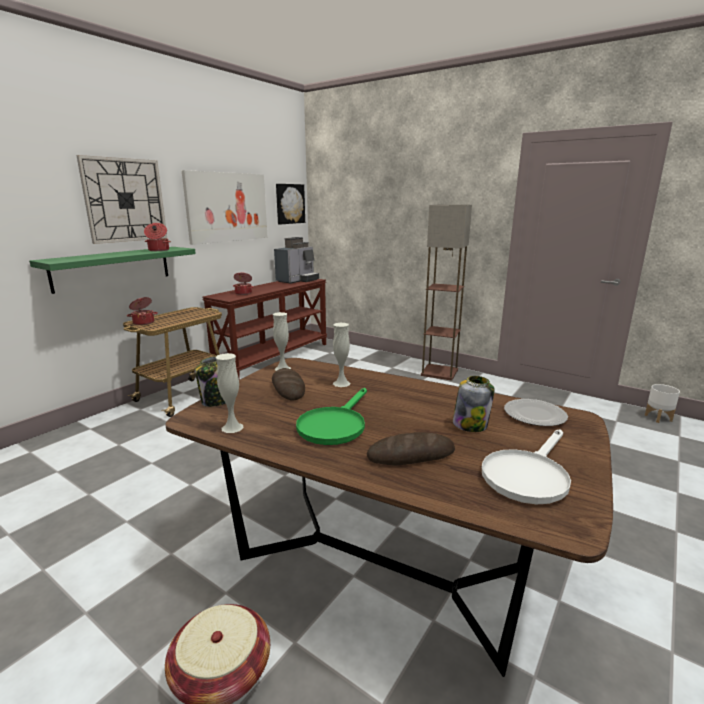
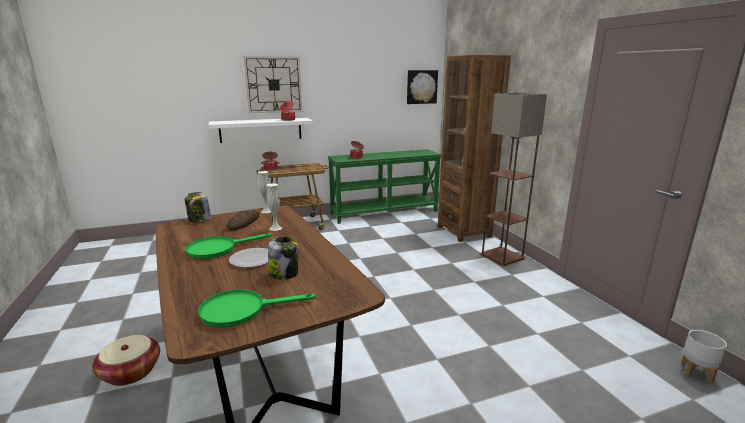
camera: 35 degrees right, 0 degrees up
green shelf [29,247,196,294] -> white shelf [209,118,313,143]
picture [182,170,268,245] -> none
brown console table [203,279,327,378] -> green console table [328,149,441,224]
white vase [215,353,244,433] -> none
coffee machine [274,237,319,284] -> none
bread [367,432,455,466] -> none
white frying pan [482,429,571,504] -> green frying pan [198,289,316,328]
plate [504,399,568,426] -> plate moved to [229,248,268,268]
none -> brown bookcase [438,55,511,242]

